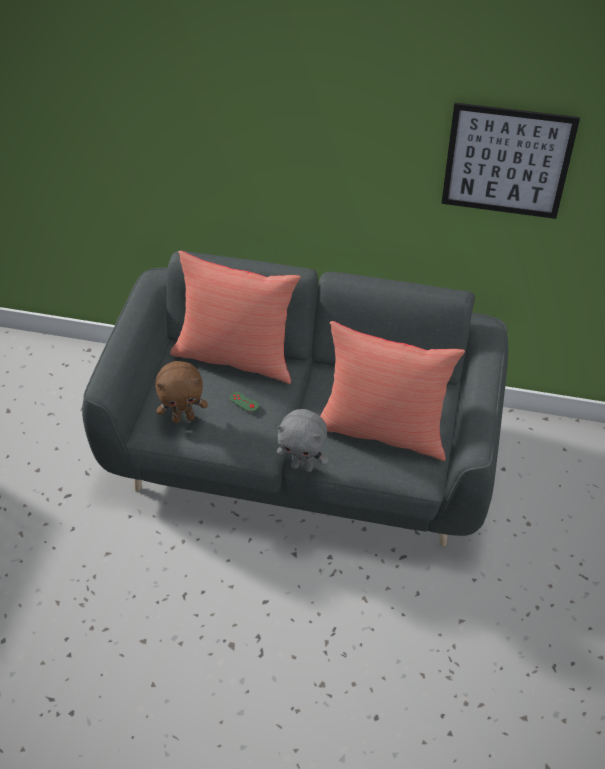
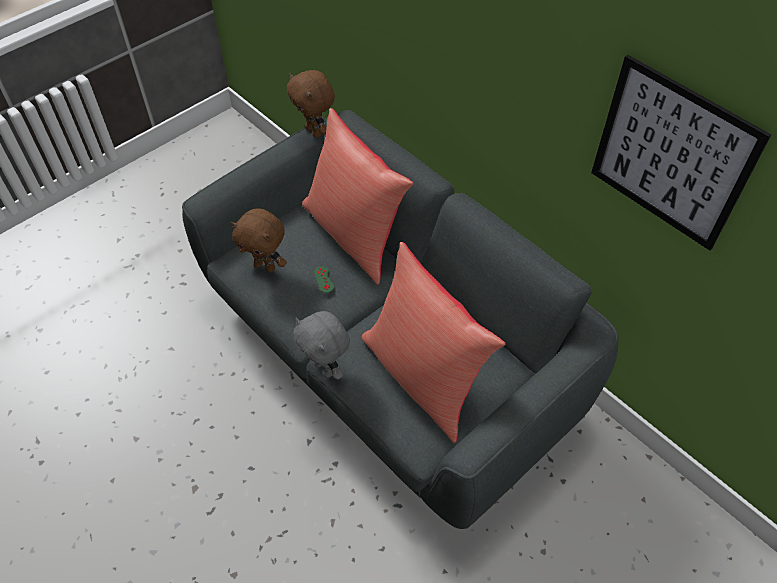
camera: 35 degrees right, 5 degrees up
none -> brown plush toy [287,70,335,138]

